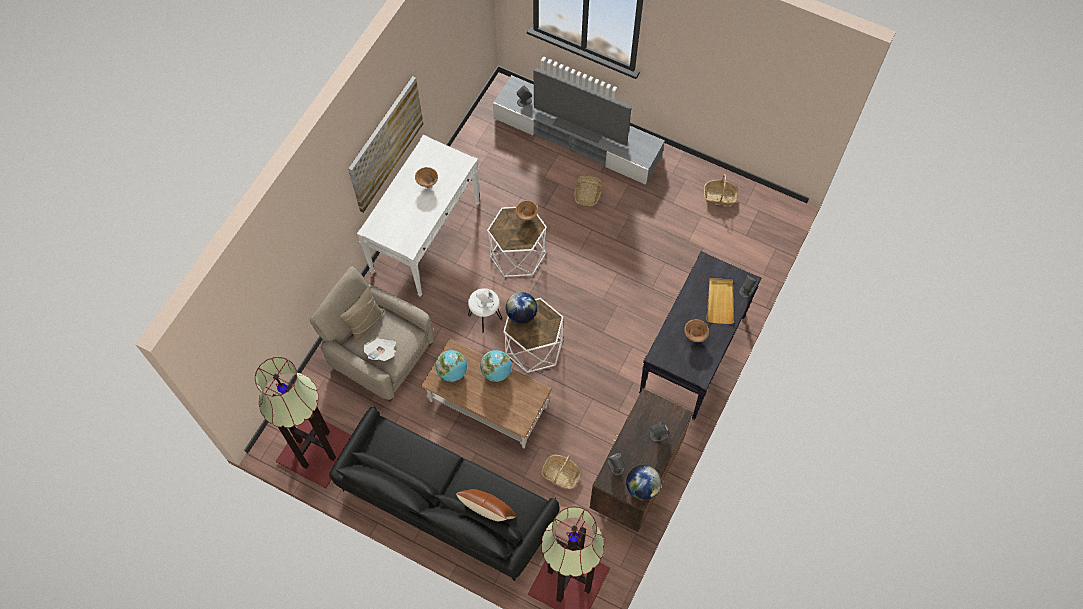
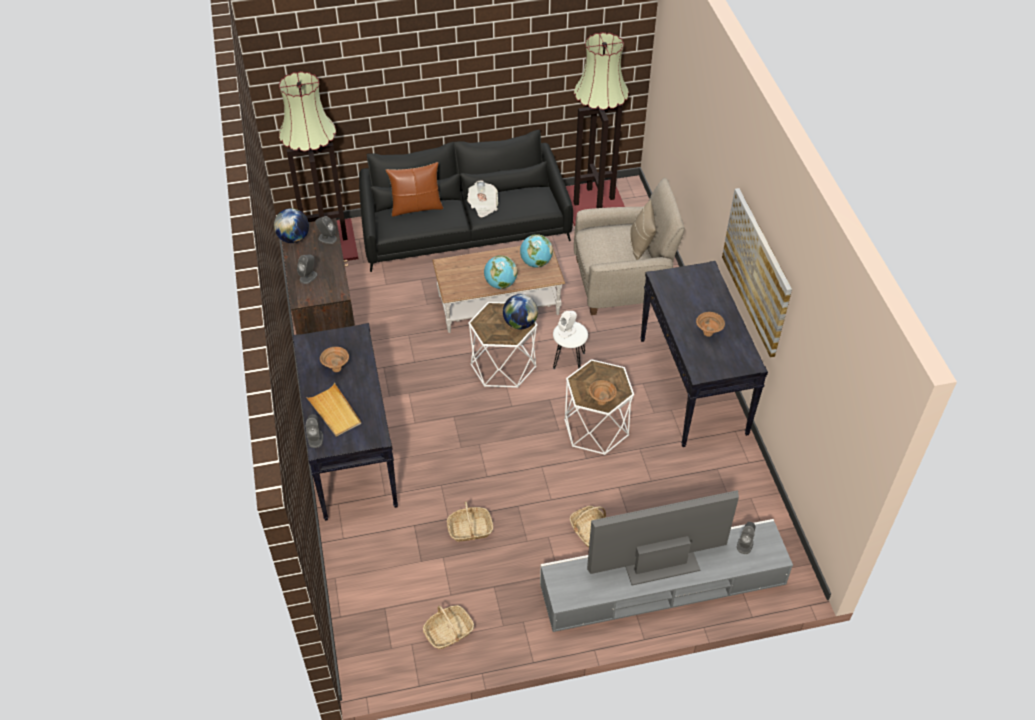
camera: 140 degrees right, 15 degrees down
white console table [357,134,480,297] -> black console table [641,261,768,447]
newspaper [363,337,396,361] -> newspaper moved to [467,180,498,218]
basket [541,455,581,489] -> basket moved to [447,501,493,542]

